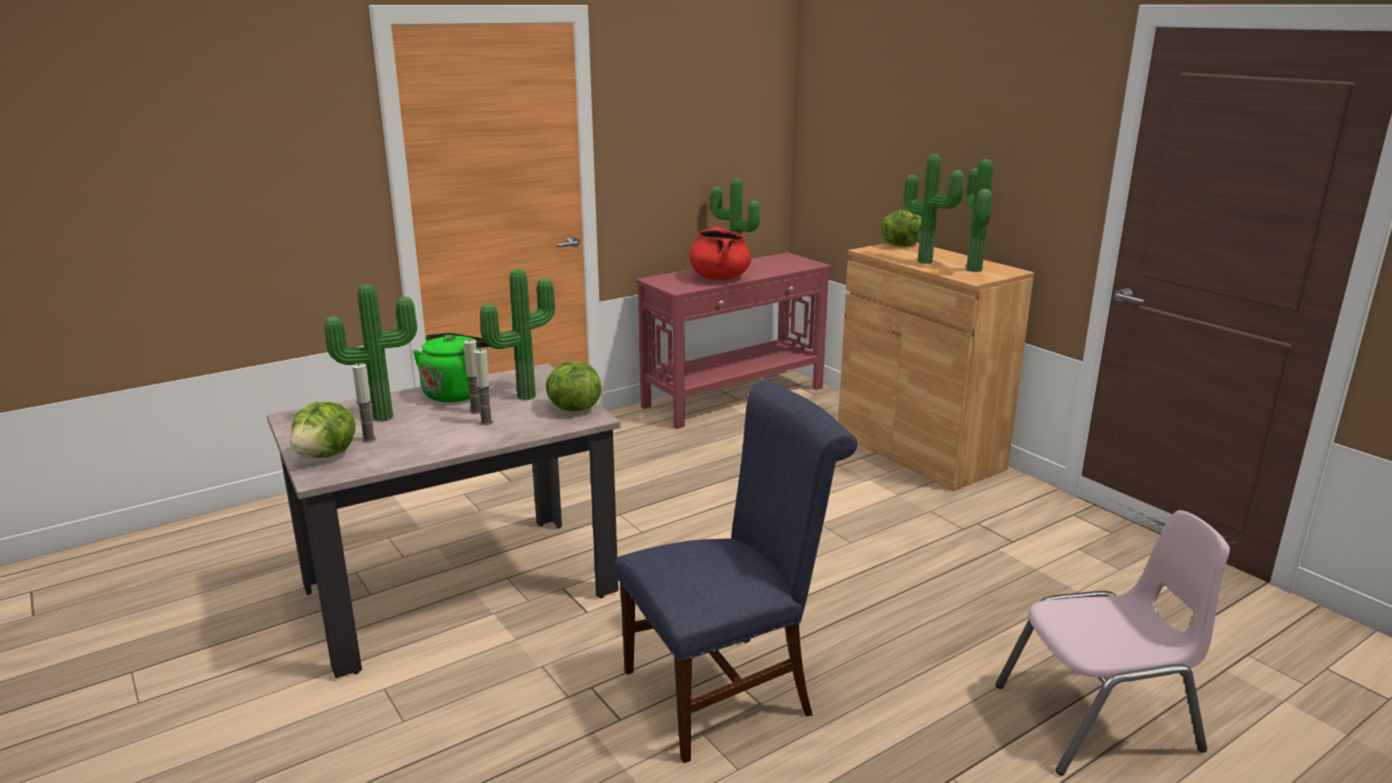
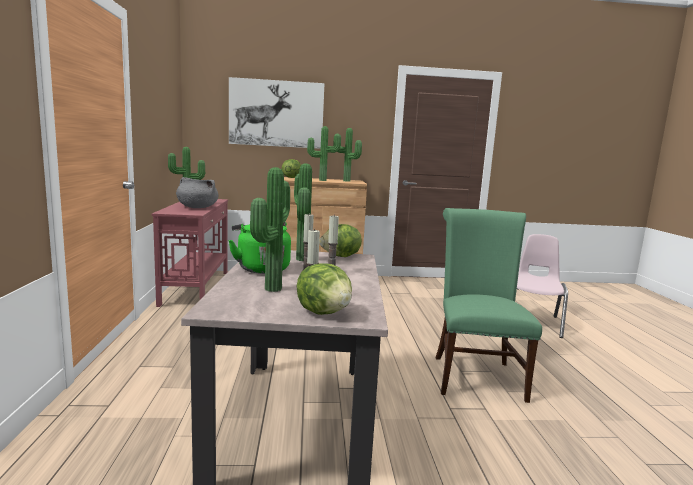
camera: 60 degrees left, 10 degrees down
blue chair [614,380,858,763] -> green chair [435,208,542,403]
red cooking pot [689,227,751,280] -> grey cooking pot [176,177,219,208]
none -> picture [229,77,324,149]

